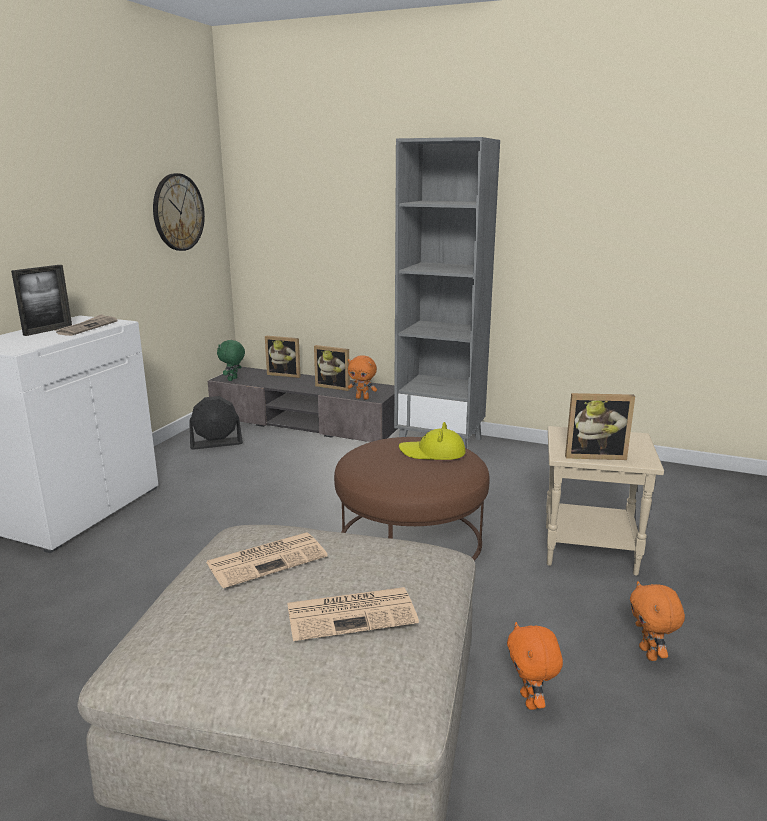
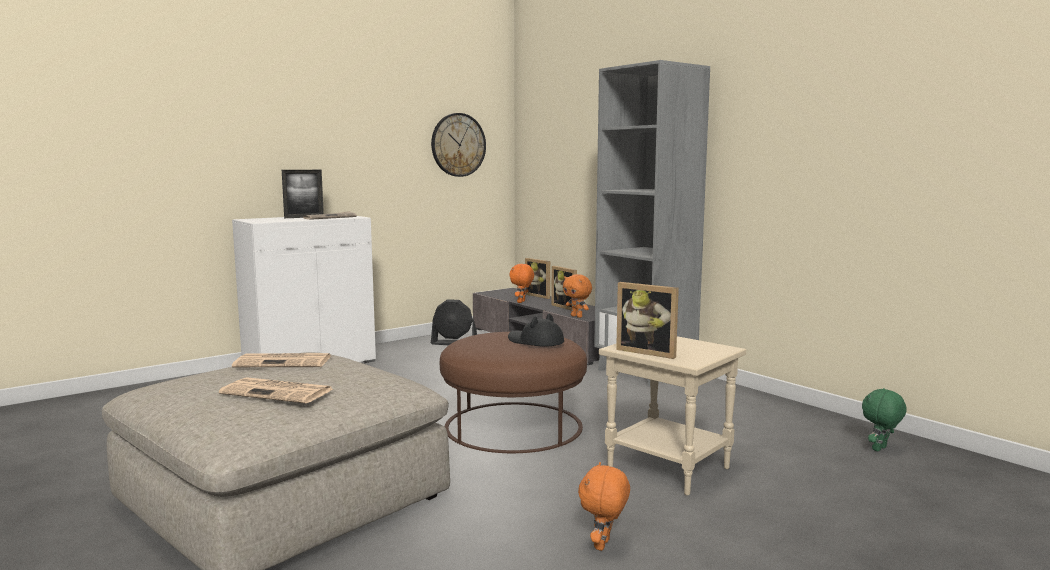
camera: 30 degrees right, 10 degrees down
green plush toy [217,340,245,381] -> green plush toy moved to [862,388,907,452]
yellow hat [399,422,466,460] -> black hat [508,314,564,347]
orange plush toy [507,622,563,710] -> orange plush toy moved to [509,264,534,303]

